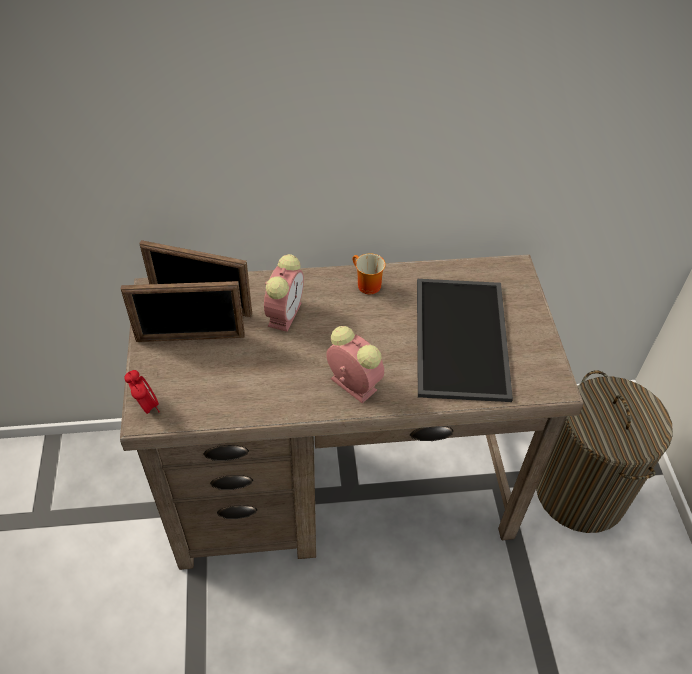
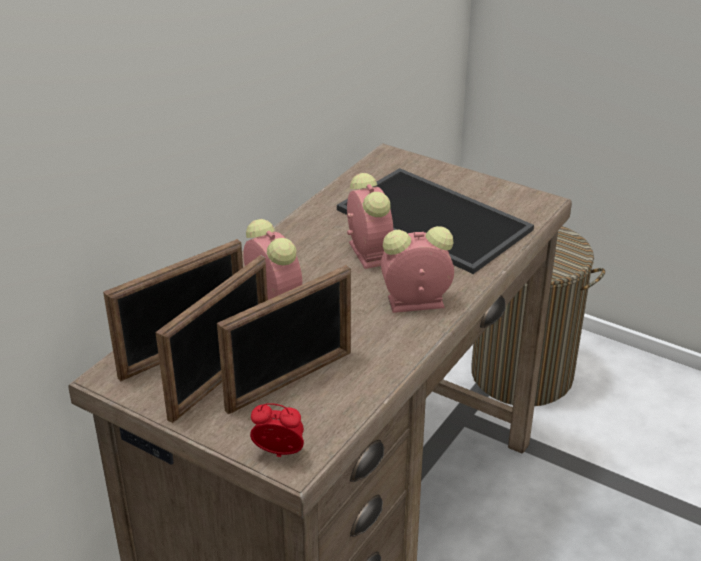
camera: 50 degrees left, 15 degrees down
mug [353,253,386,294] -> none
none -> picture frame [217,265,351,415]
none -> alarm clock [347,173,394,269]

